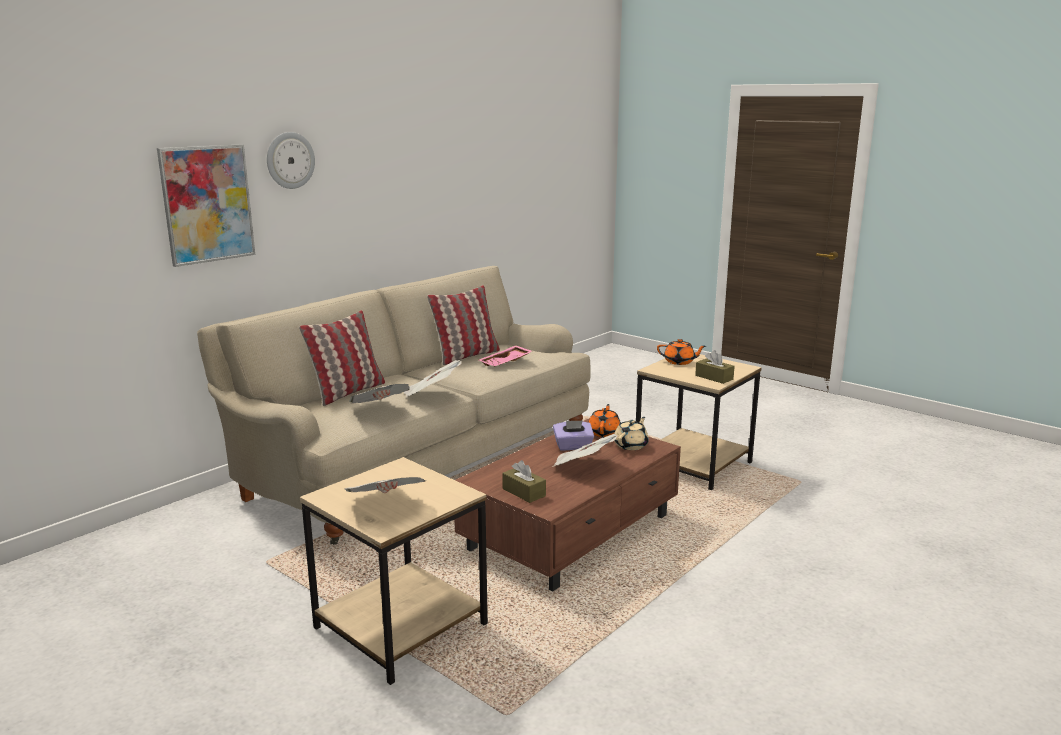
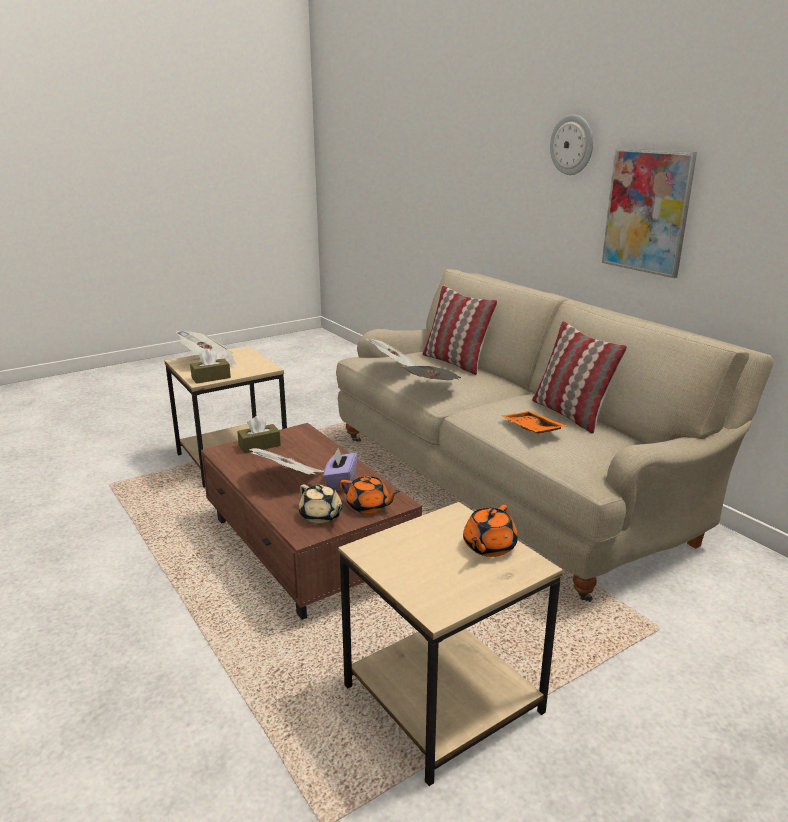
camera: 105 degrees right, 5 degrees up
picture [157,144,255,267] -> picture moved to [602,148,697,278]
pink tray [479,345,532,366] -> orange tray [500,411,567,433]
brown tissue box [695,350,735,384] -> brown tissue box moved to [190,349,231,384]

